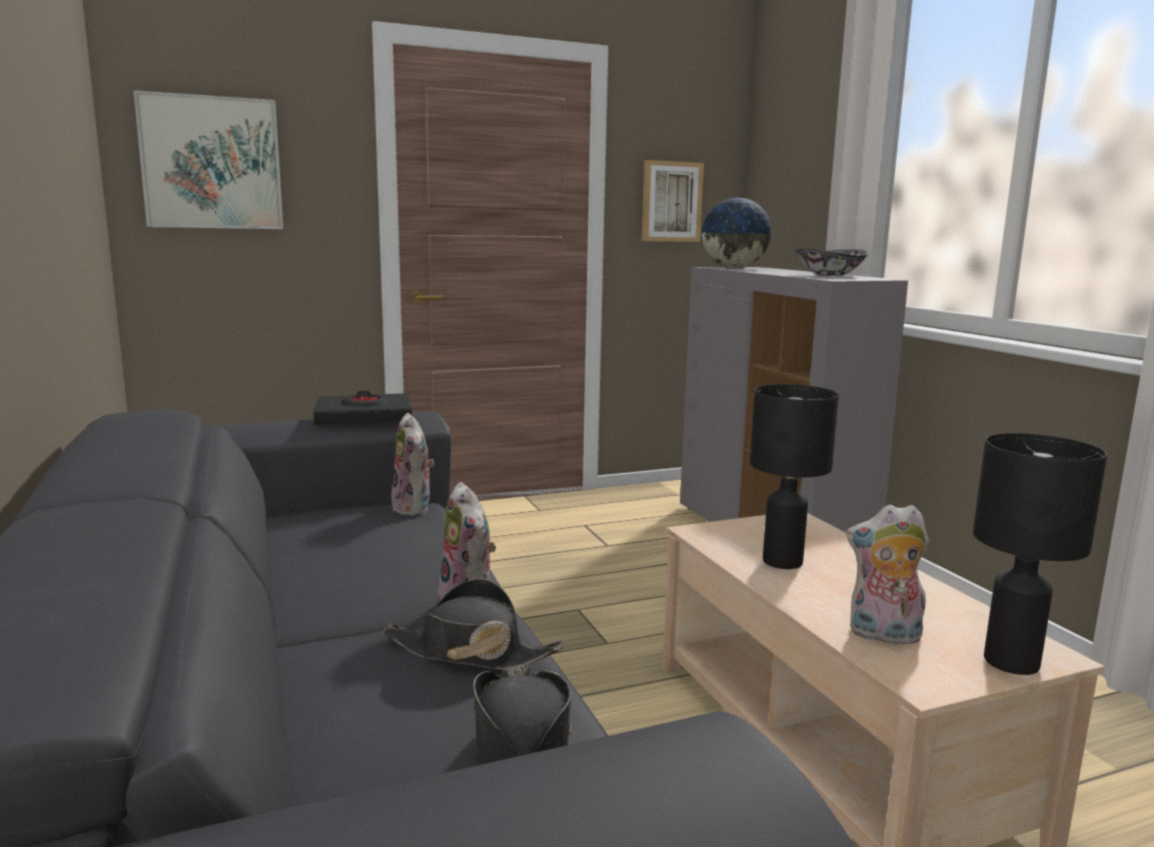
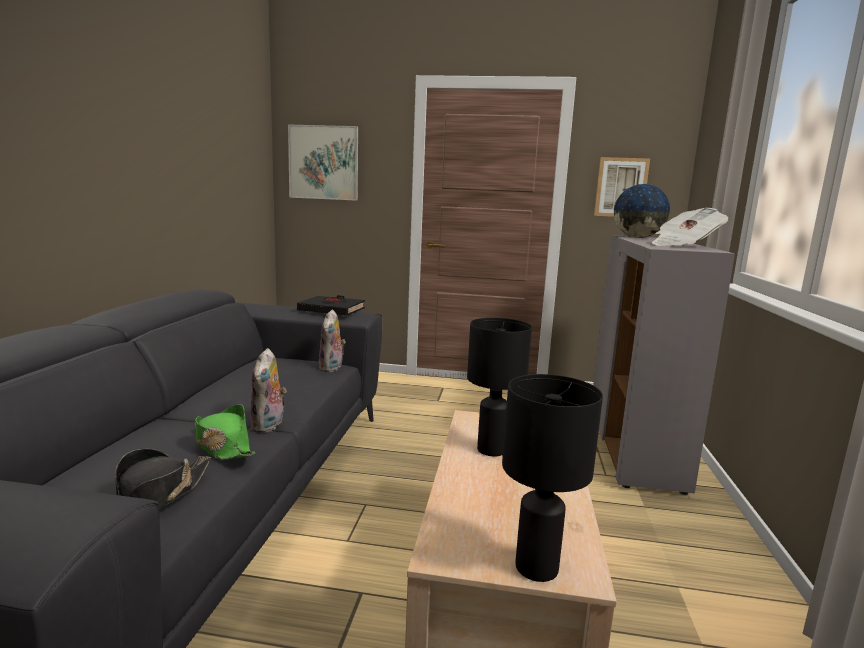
camera: 30 degrees right, 0 degrees up
black hat [382,578,564,669] -> green hat [195,404,255,460]
bowl [796,249,868,276] -> newspaper [652,208,728,246]
plush toy [846,505,929,648] -> none

